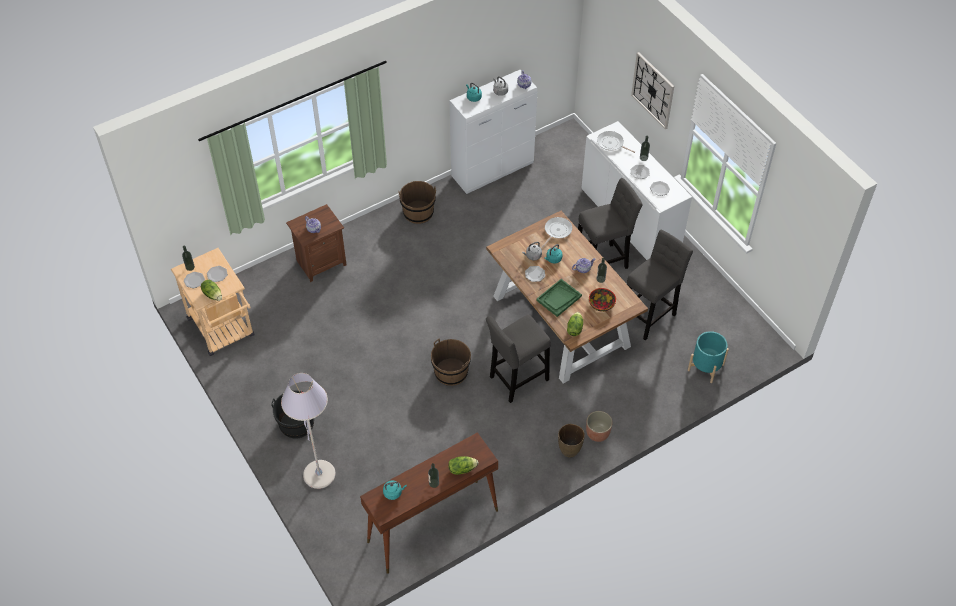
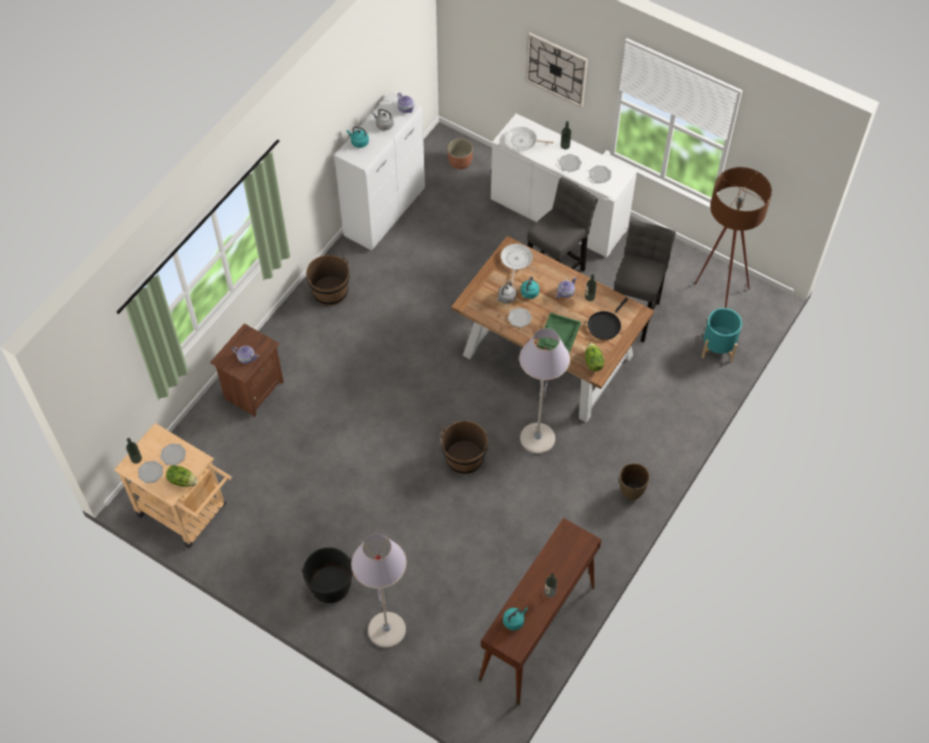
camera: 25 degrees left, 5 degrees up
lettuce [448,456,478,475] -> none
grey stool [486,315,551,403] -> grey floor lamp [519,328,570,454]
planter [586,411,613,442] -> planter moved to [448,138,473,170]
bowl [589,288,616,312] -> black frying pan [588,298,628,340]
none -> brown floor lamp [694,167,772,308]

